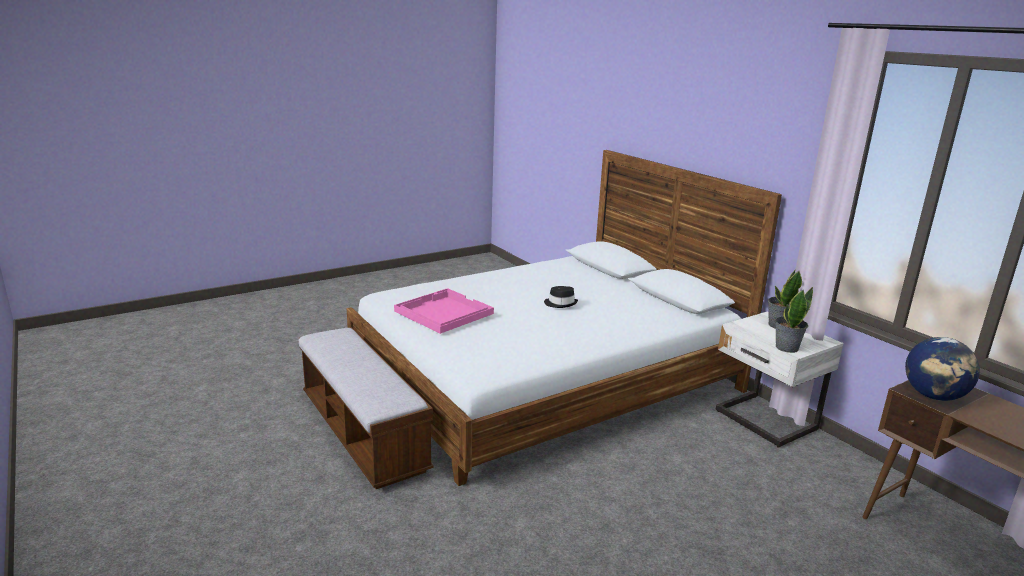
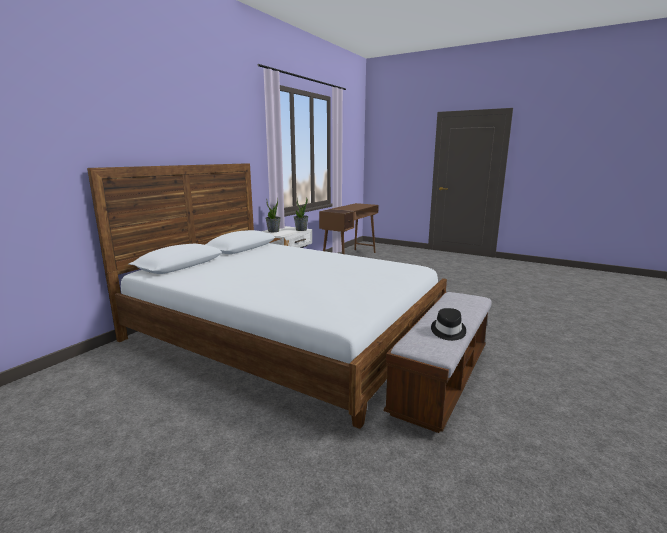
camera: 115 degrees left, 5 degrees down
pink tray [394,288,494,334] -> none
black hat [544,286,578,308] -> black hat moved to [431,308,466,341]
globe [905,337,980,401] -> none

